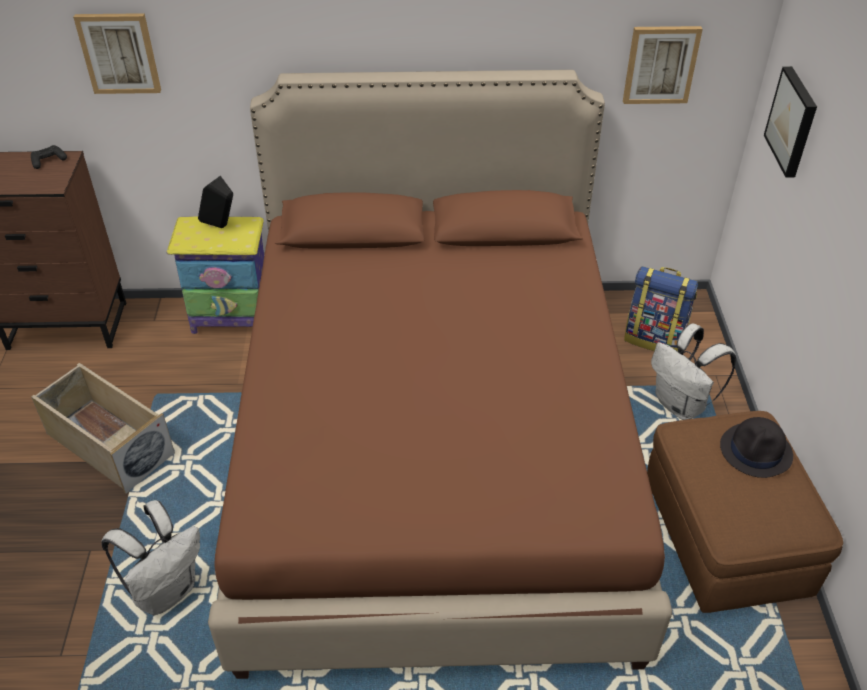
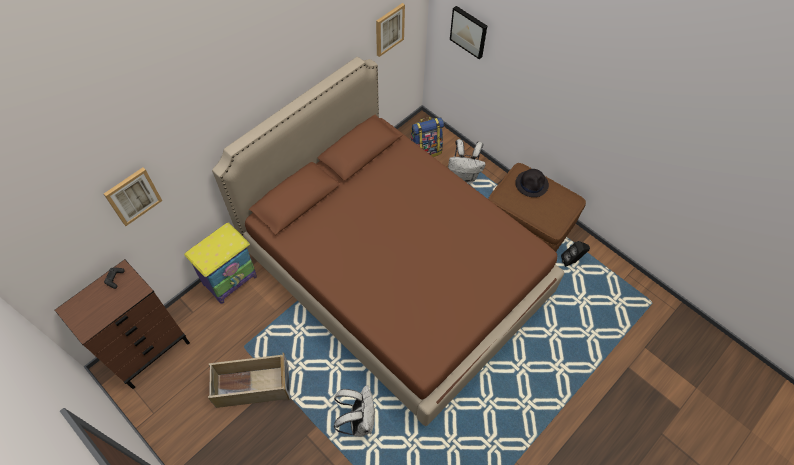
camera: 45 degrees left, 15 degrees up
black speaker [198,176,233,228] -> black speaker moved to [561,241,590,267]

